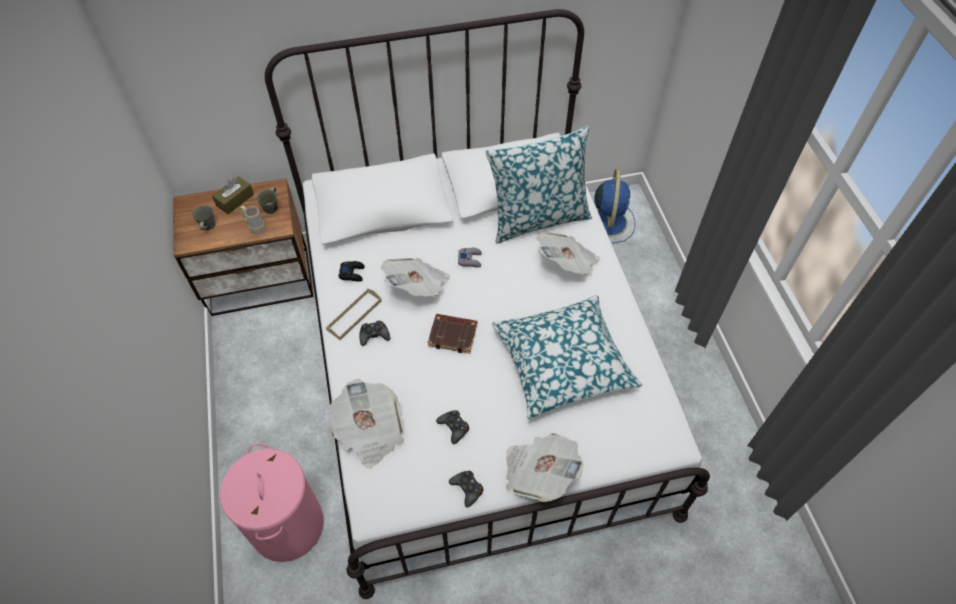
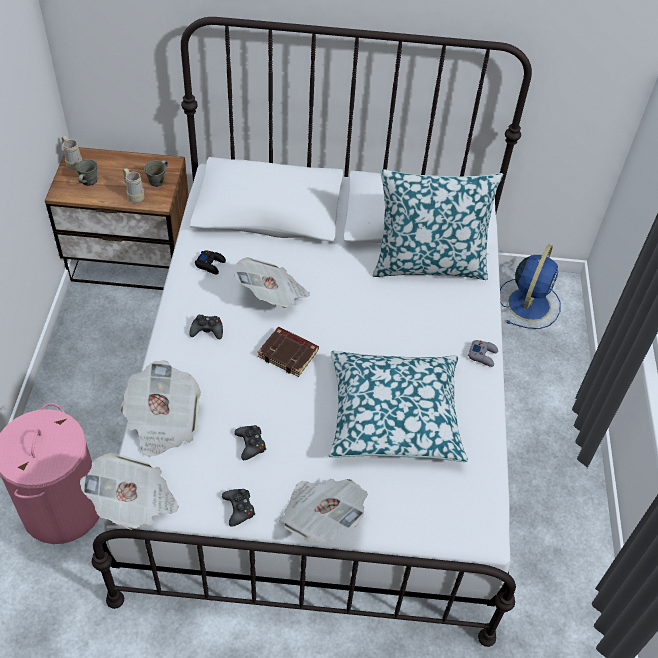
camera: 15 degrees right, 5 degrees down
brown tissue box [212,176,254,214] -> none
beige tray [326,288,382,340] -> none
grey game controller [458,248,482,268] -> grey game controller moved to [468,340,498,367]
newspaper [537,231,600,275] -> newspaper moved to [80,453,179,530]
none -> beige mug [62,136,82,170]

